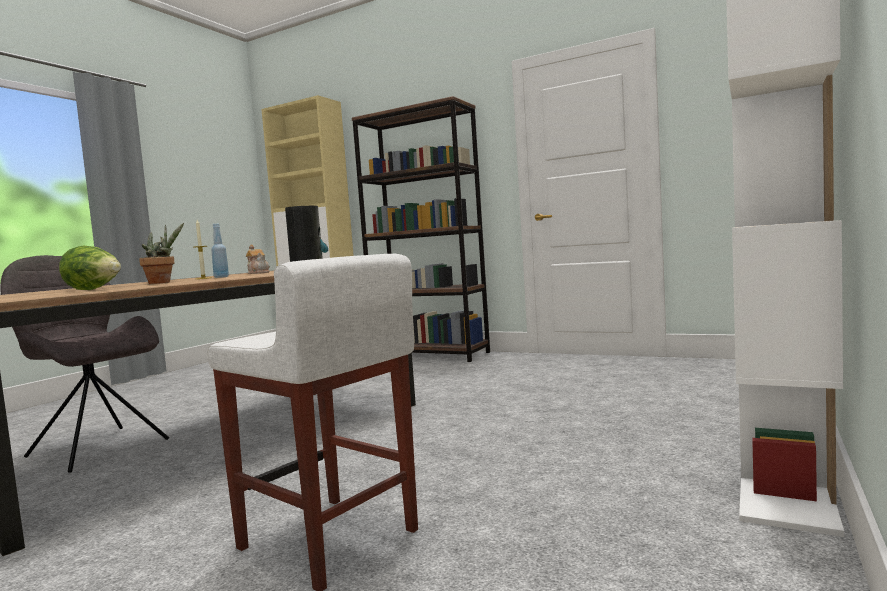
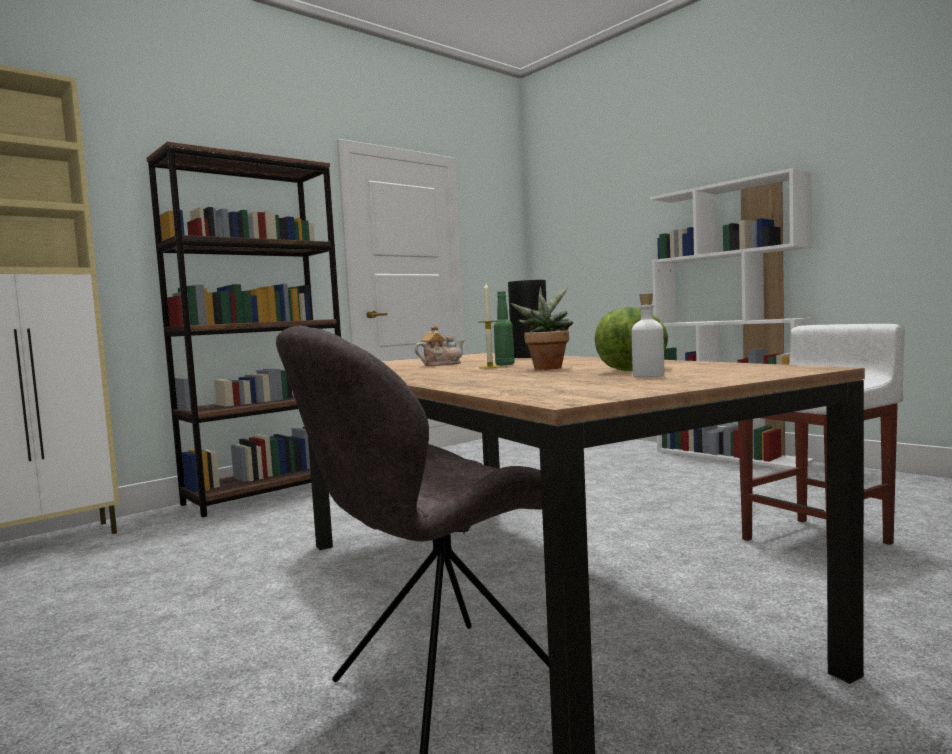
camera: 70 degrees left, 0 degrees up
blue bottle [211,224,229,278] -> green bottle [494,291,515,365]
none -> white bottle [631,293,664,377]

